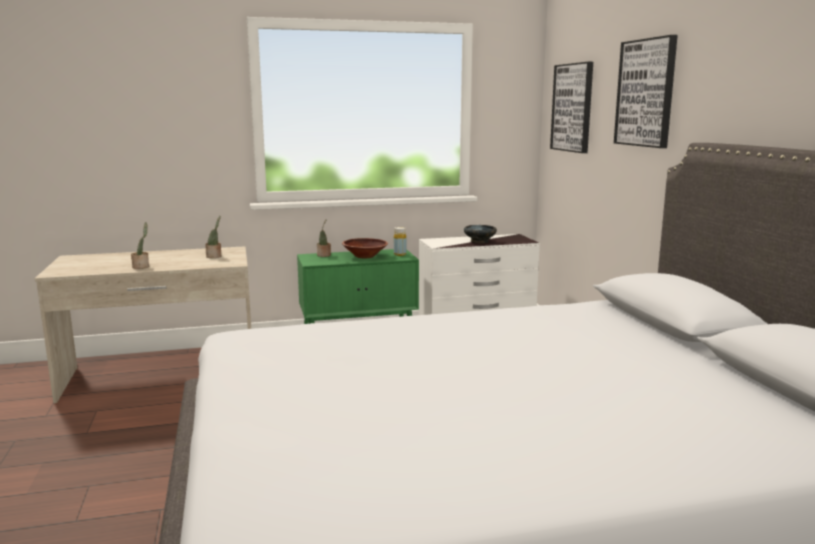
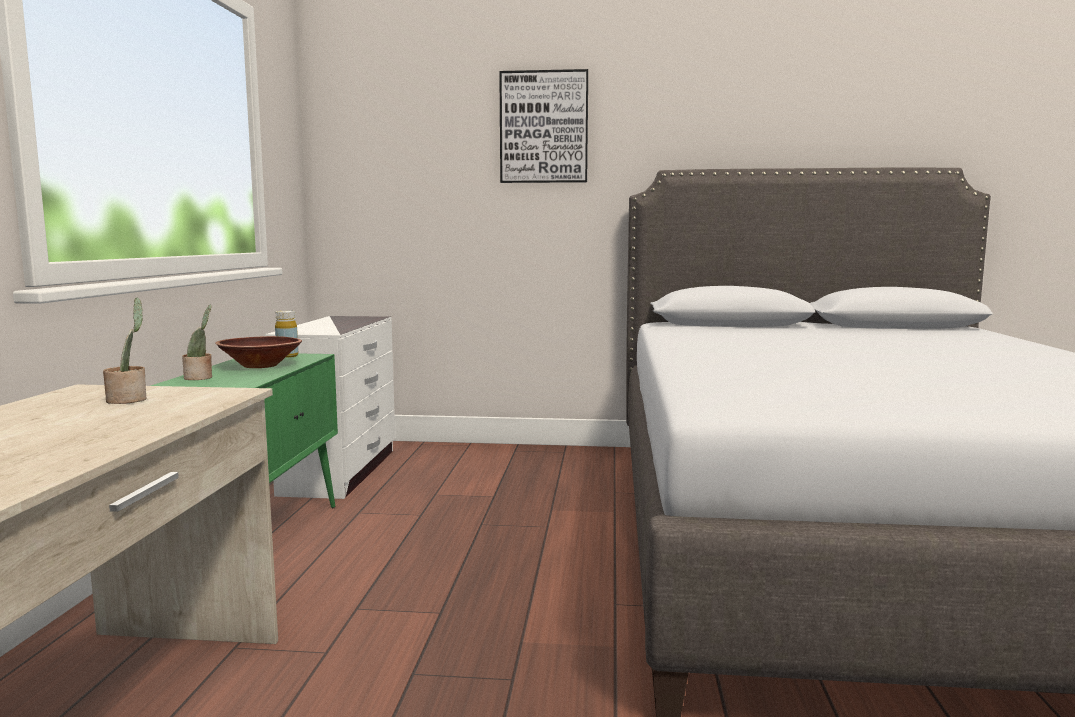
camera: 70 degrees left, 5 degrees down
potted plant [131,222,149,269] -> none
black bowl [464,225,497,244] -> none
picture [550,62,593,153] -> none

